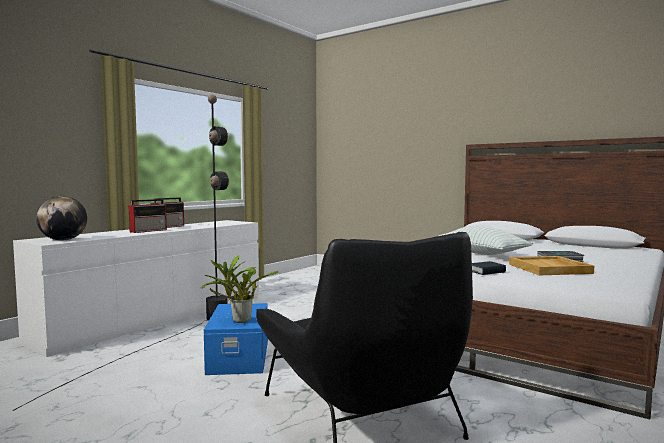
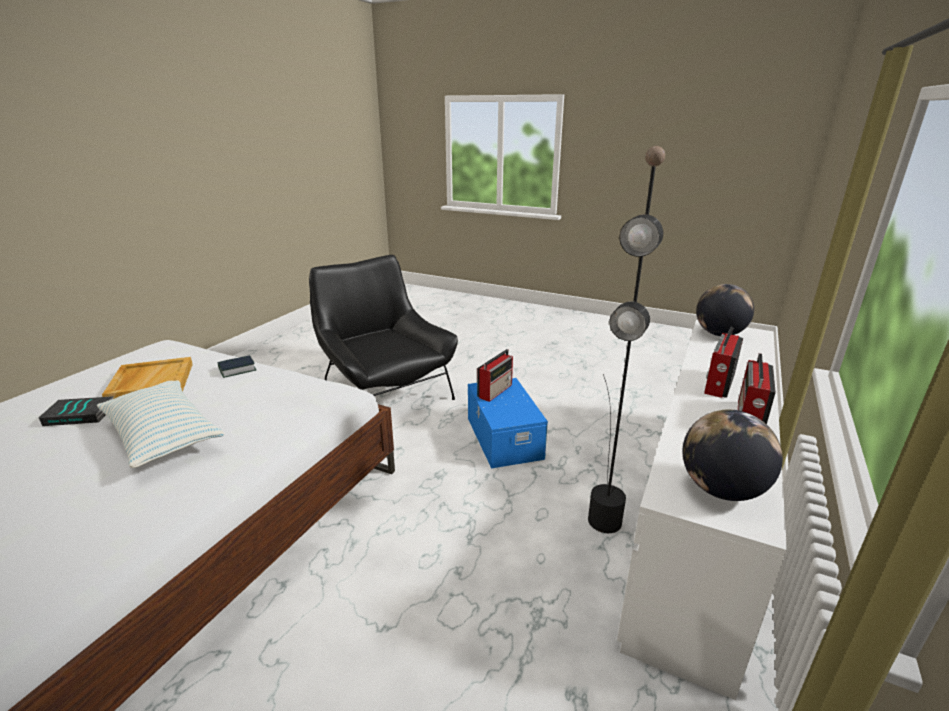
camera: 170 degrees right, 20 degrees up
potted plant [201,255,279,323] -> radio [477,349,513,402]
none -> globe [683,410,783,501]

